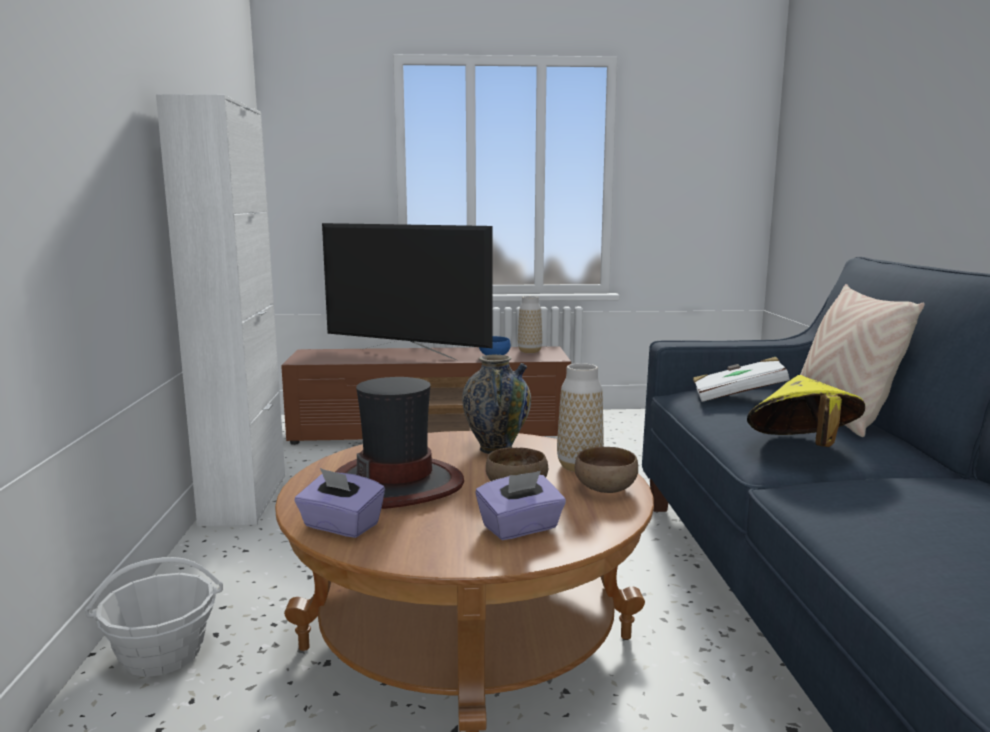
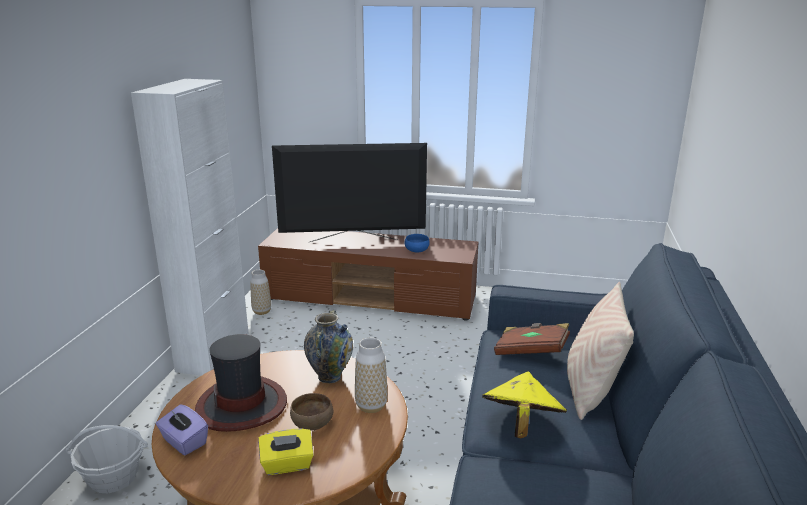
camera: 15 degrees right, 10 degrees up
television [322,223,493,360] -> television turned 135 degrees clockwise [272,143,427,243]
purple tissue box [476,471,566,540] -> yellow tissue box [258,429,314,475]
vase [518,296,542,353] -> vase moved to [250,270,271,315]
brown bowl [575,447,638,493] -> none
white book [693,357,790,402] -> brown book [494,323,570,355]

